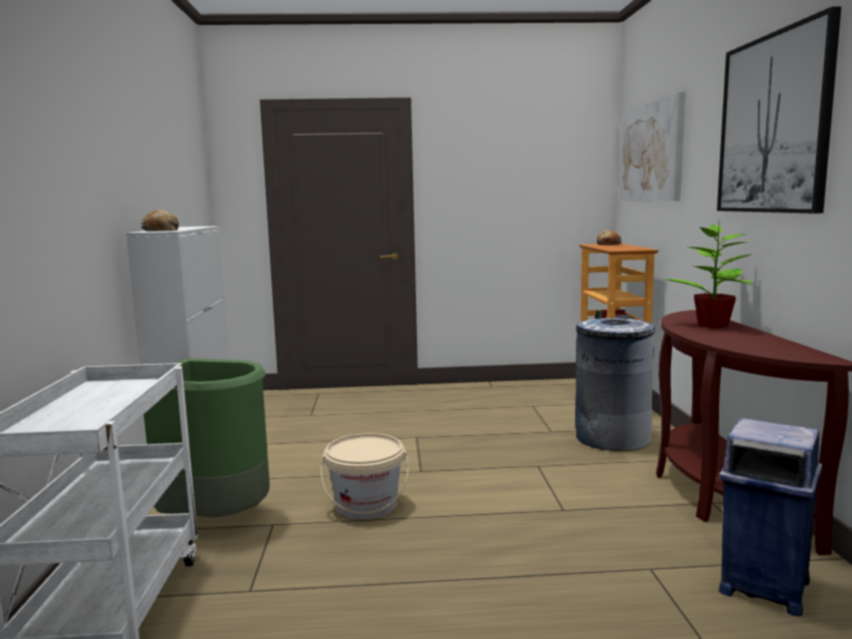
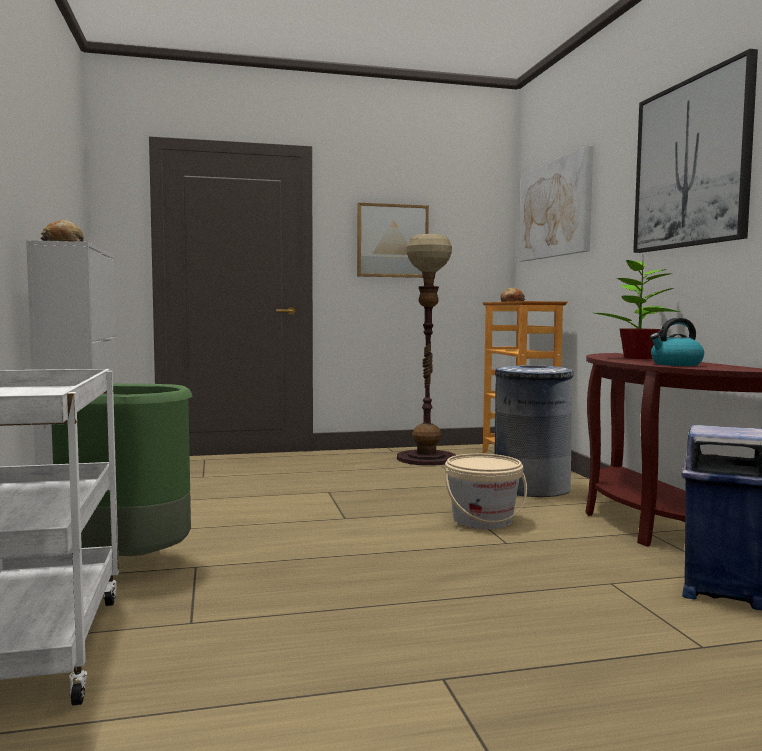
camera: 10 degrees left, 5 degrees down
beige bucket [321,433,409,519] -> beige bucket moved to [445,454,527,529]
none -> picture [357,203,429,278]
none -> floor lamp [397,234,456,466]
none -> kettle [650,318,704,366]

